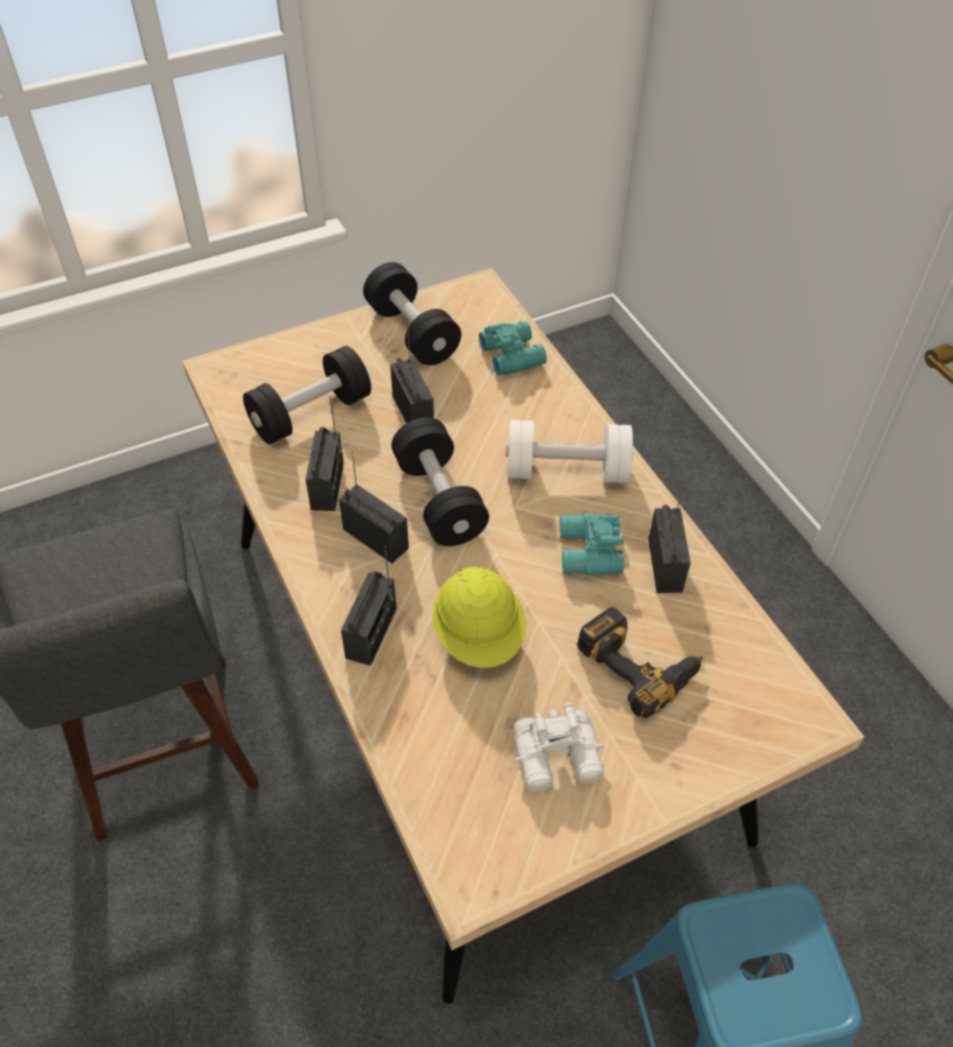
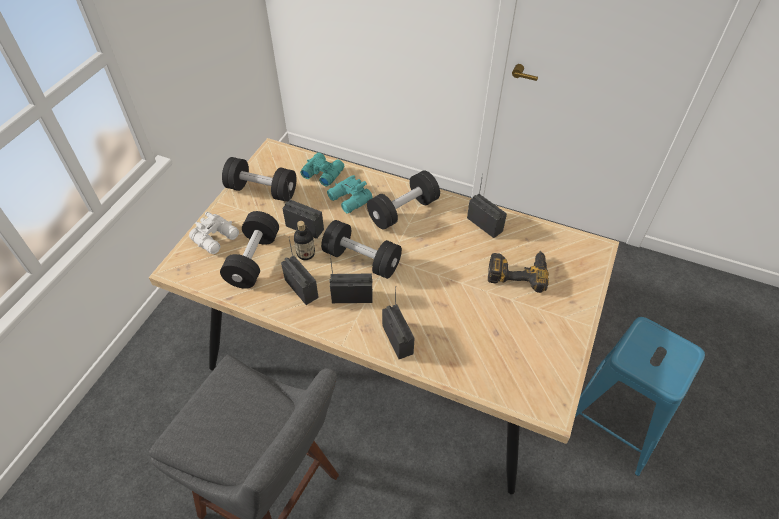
camera: 40 degrees left, 0 degrees up
yellow hard hat [433,567,526,668] -> none
white dumbbell [506,420,633,483] -> black dumbbell [367,170,440,230]
white binoculars [514,703,604,791] -> white binoculars moved to [189,211,239,254]
turquoise binoculars [560,511,624,575] -> turquoise binoculars moved to [327,175,373,214]
none -> bottle [294,221,315,260]

